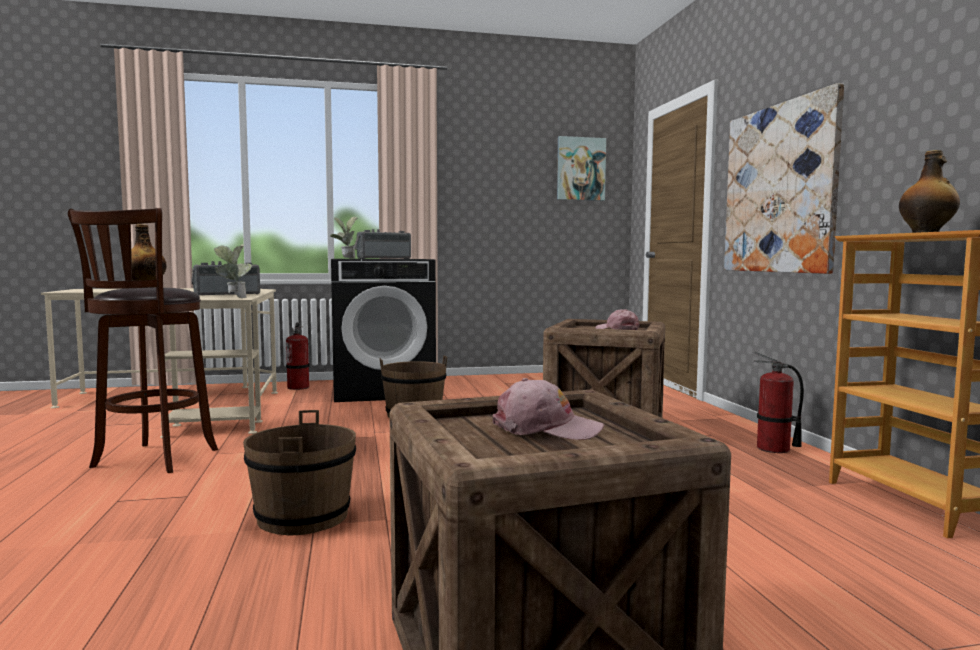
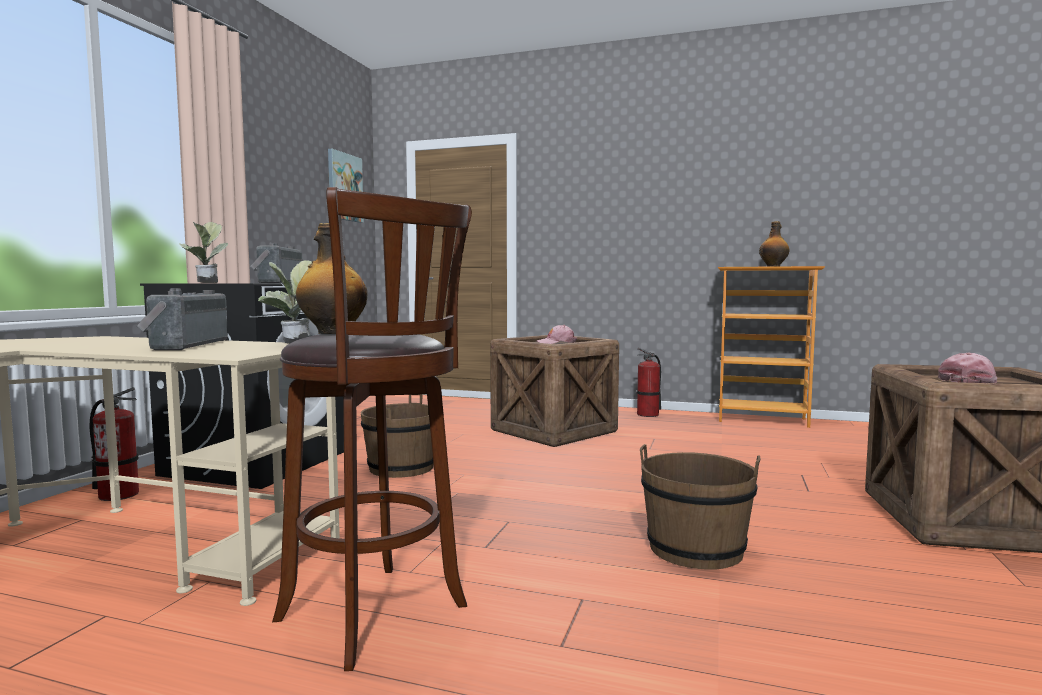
camera: 60 degrees left, 0 degrees up
picture [724,83,844,274] -> none

